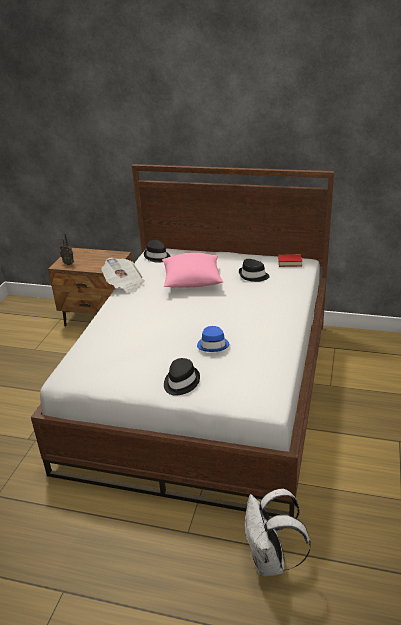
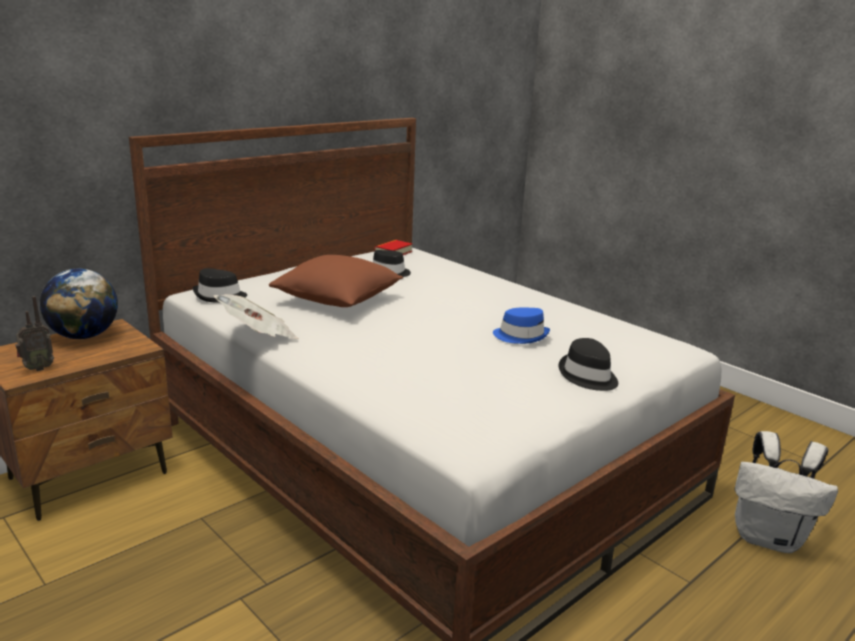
camera: 60 degrees left, 10 degrees down
pink pillow [162,253,223,288] -> brown pillow [269,255,403,307]
none -> globe [40,269,118,339]

